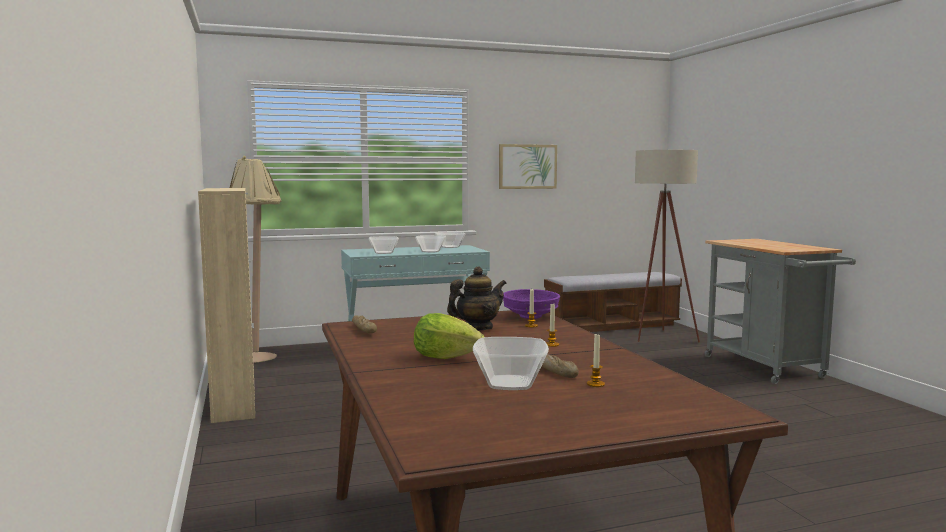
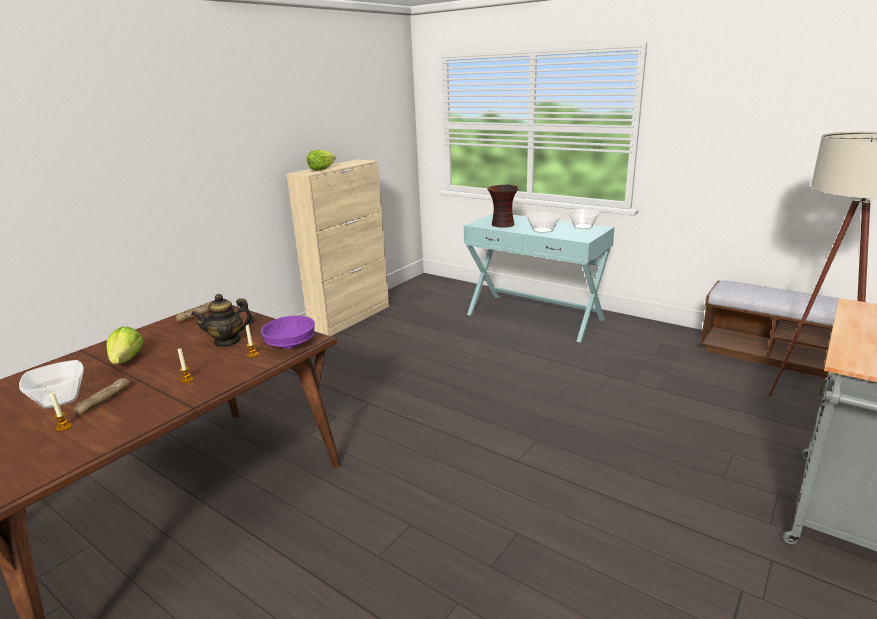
camera: 55 degrees right, 15 degrees up
beige floor lamp [230,156,281,363] -> none
bowl [369,236,399,254] -> vase [487,185,519,228]
teapot [447,266,506,330] -> teapot turned 135 degrees clockwise [191,294,254,347]
picture [499,144,557,189] -> none
none -> lettuce [307,150,336,171]

